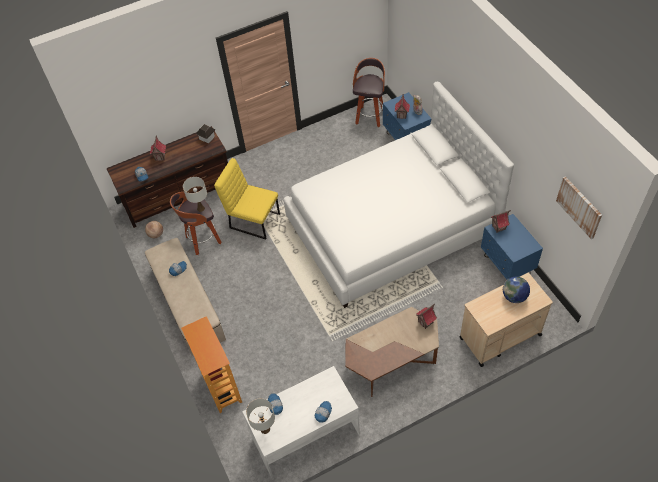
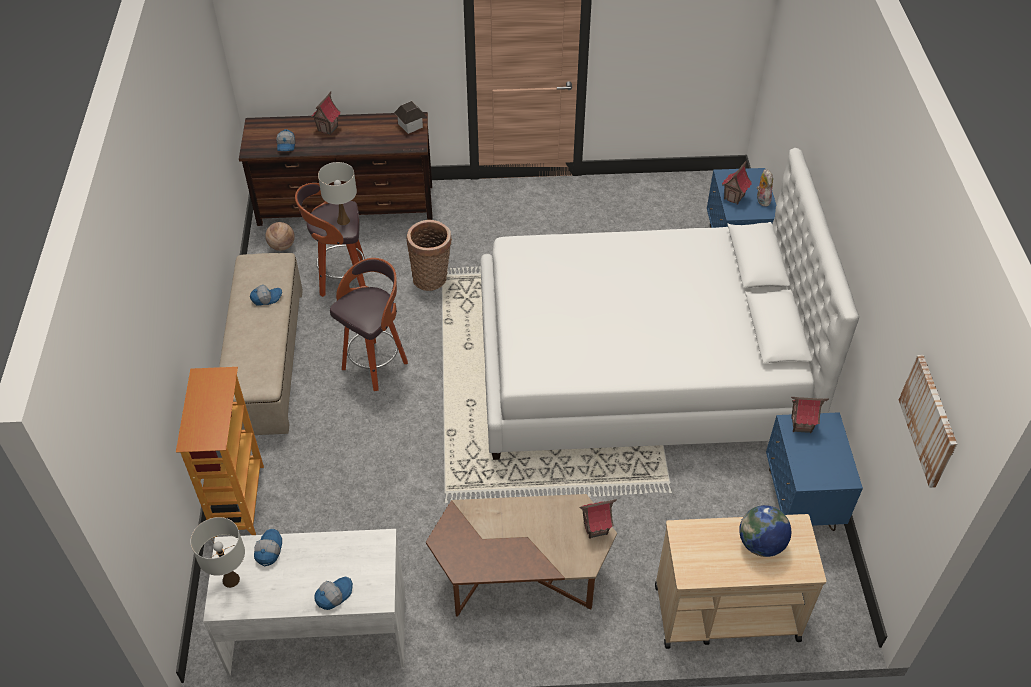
camera: 20 degrees right, 5 degrees down
yellow chair [214,158,280,239] -> basket [407,220,452,291]
stool [353,58,385,127] -> stool moved to [330,258,408,391]

